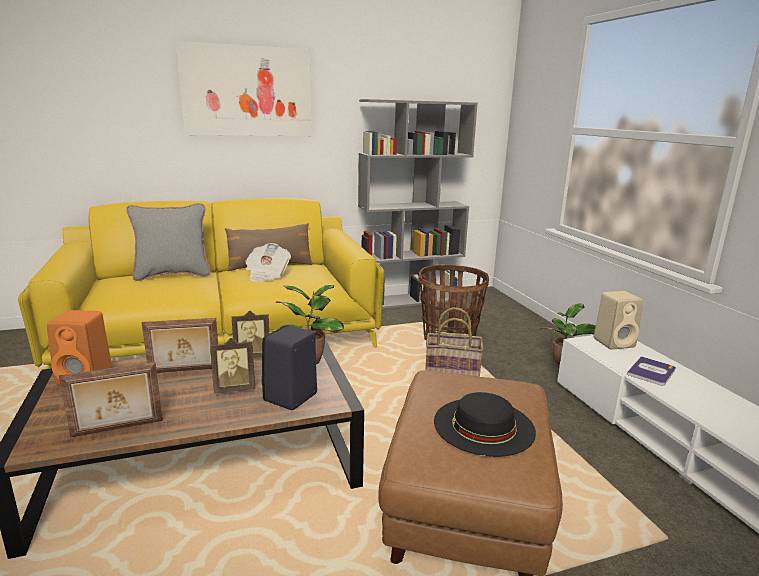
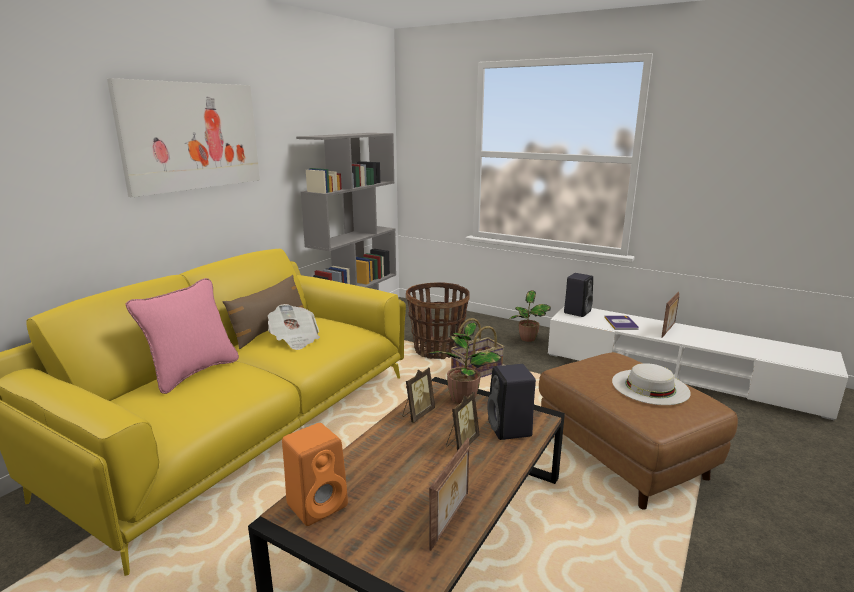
camera: 40 degrees left, 0 degrees up
grey pillow [126,203,211,281] -> pink pillow [126,278,239,394]
picture frame [142,318,218,373] -> picture frame moved to [661,292,679,338]
black hat [434,392,536,457] -> white hat [612,363,691,405]
beige speaker [594,291,643,349] -> black speaker [564,273,593,317]

